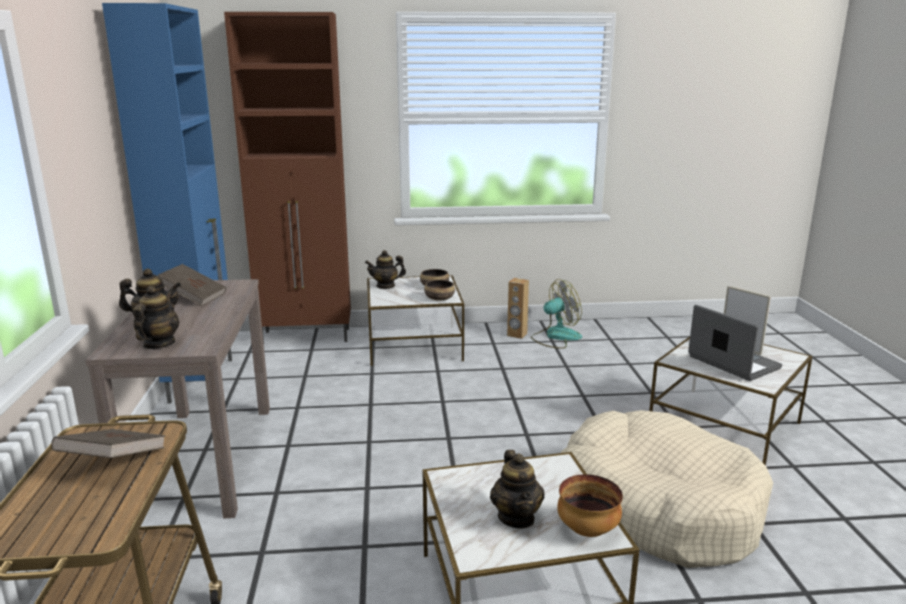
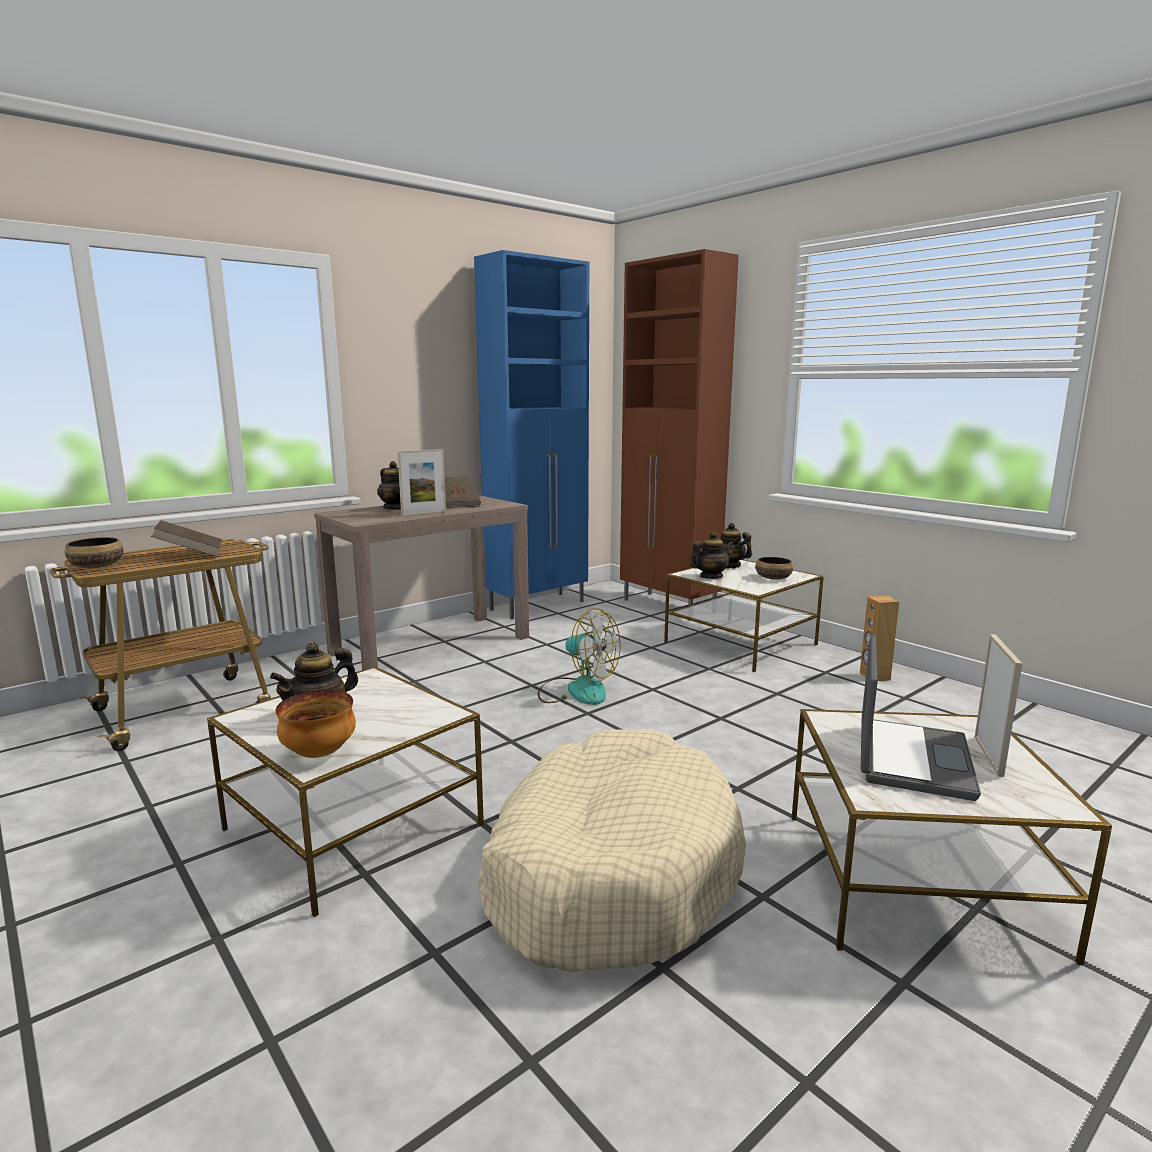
camera: 55 degrees right, 5 degrees down
teapot [133,286,180,349] -> teapot moved to [690,531,734,579]
bowl [424,280,455,301] -> bowl moved to [65,537,123,568]
fan [531,279,582,349] -> fan moved to [538,608,621,705]
none -> picture frame [397,449,446,517]

